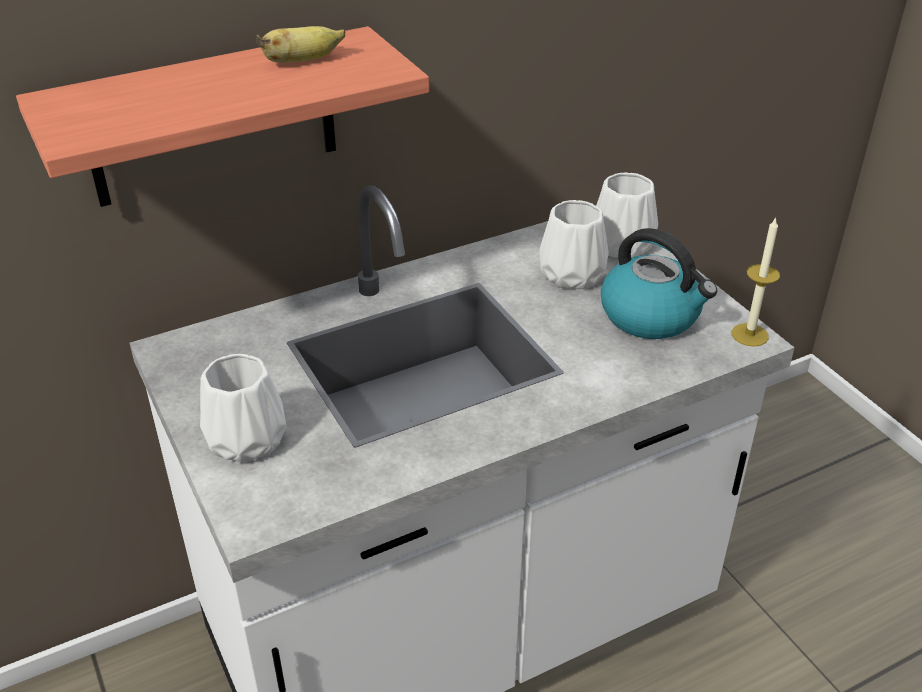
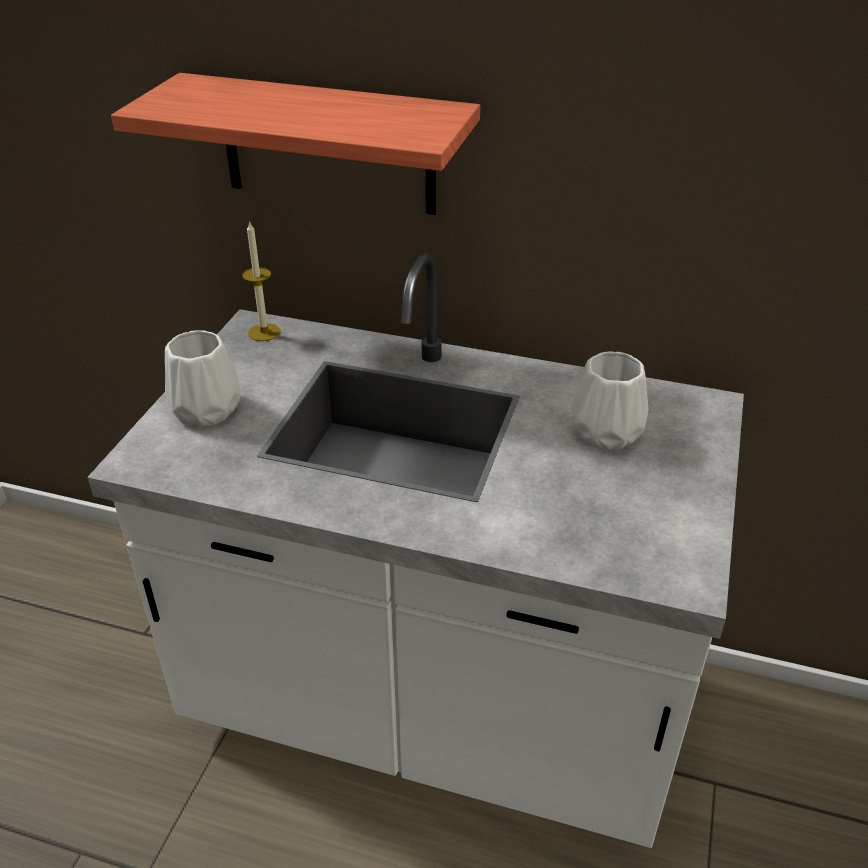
camera: 45 degrees right, 0 degrees up
banana [256,26,345,63] -> none
white vase [596,172,658,258] -> none
kettle [601,228,717,339] -> none
candle [731,217,780,347] -> candle moved to [242,221,281,341]

